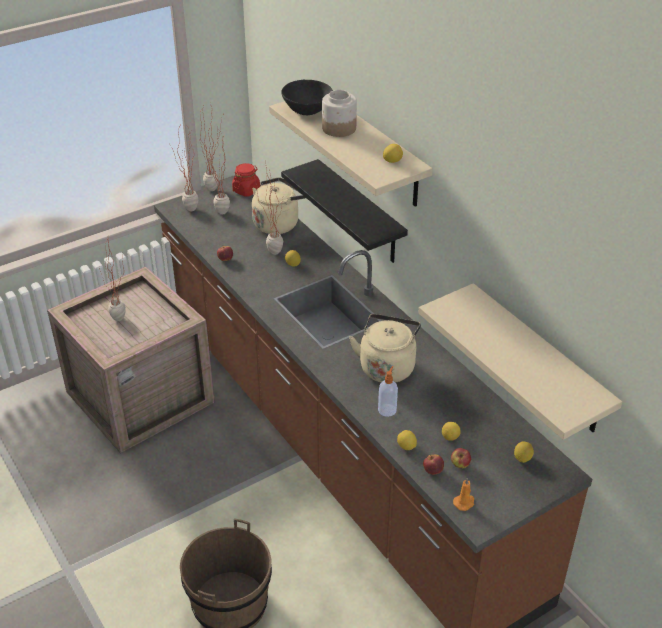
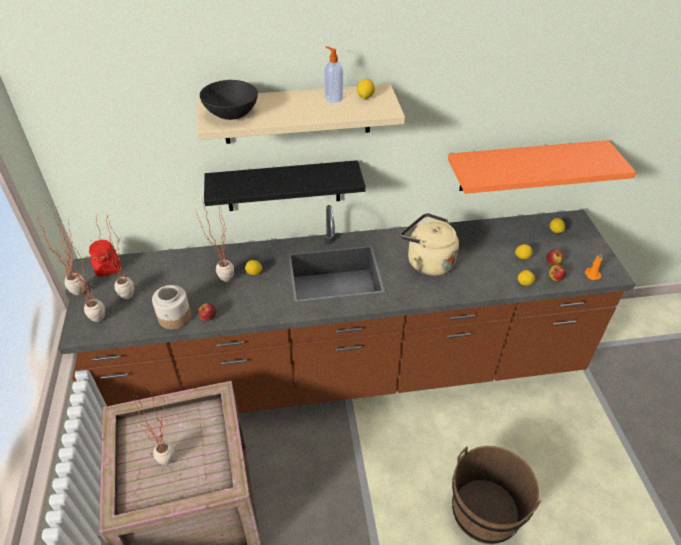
camera: 65 degrees left, 5 degrees up
beige kettle [252,177,306,234] -> none
jar [322,90,357,137] -> jar moved to [152,285,191,330]
soap dispenser [378,366,398,417] -> soap dispenser moved to [324,46,343,103]
beige shelf [418,283,622,440] -> orange shelf [448,140,636,194]

